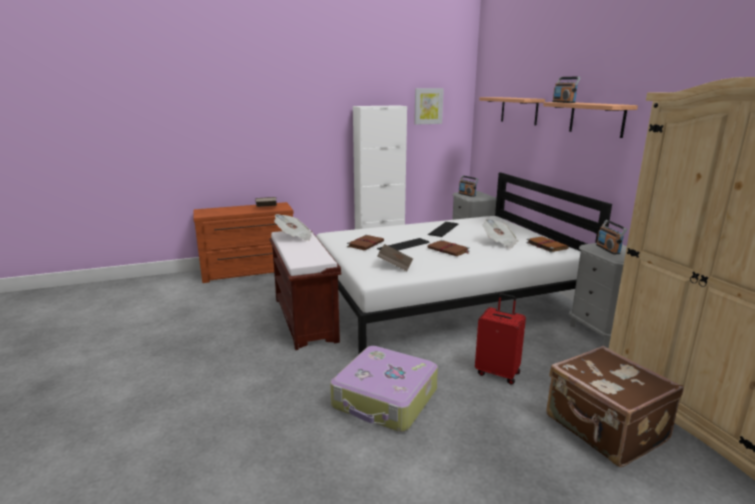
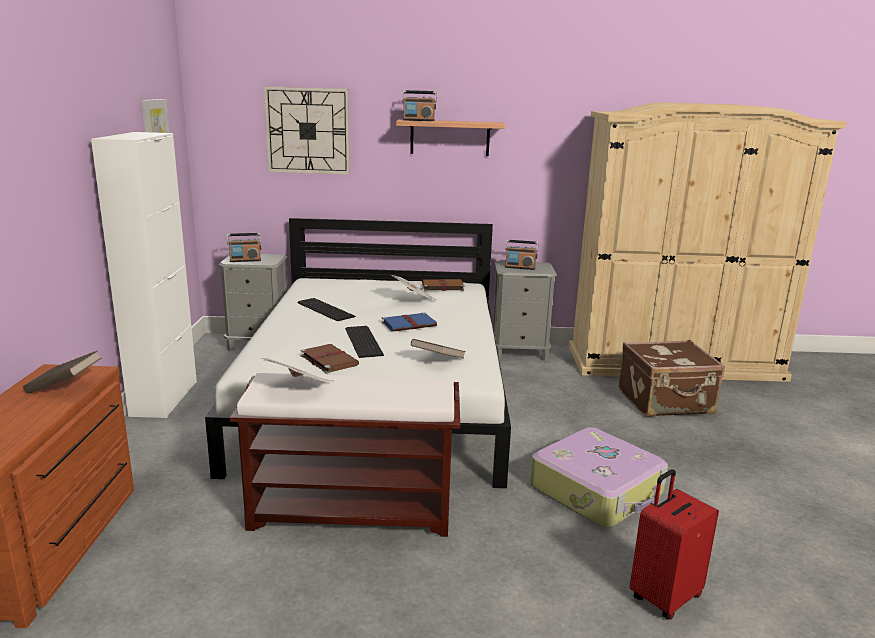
camera: 70 degrees left, 0 degrees up
brown book [427,240,470,256] -> blue book [382,312,437,332]
red suitcase [475,293,526,385] -> red suitcase moved to [630,469,719,620]
shelf [479,97,545,125] -> wall clock [264,86,350,175]

